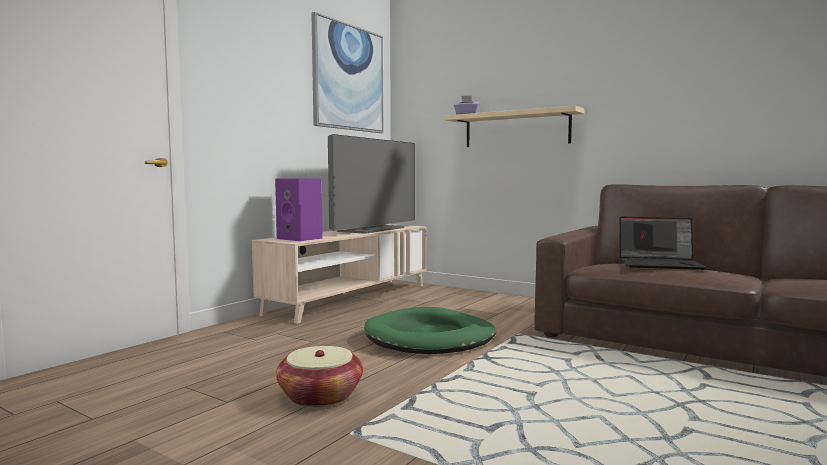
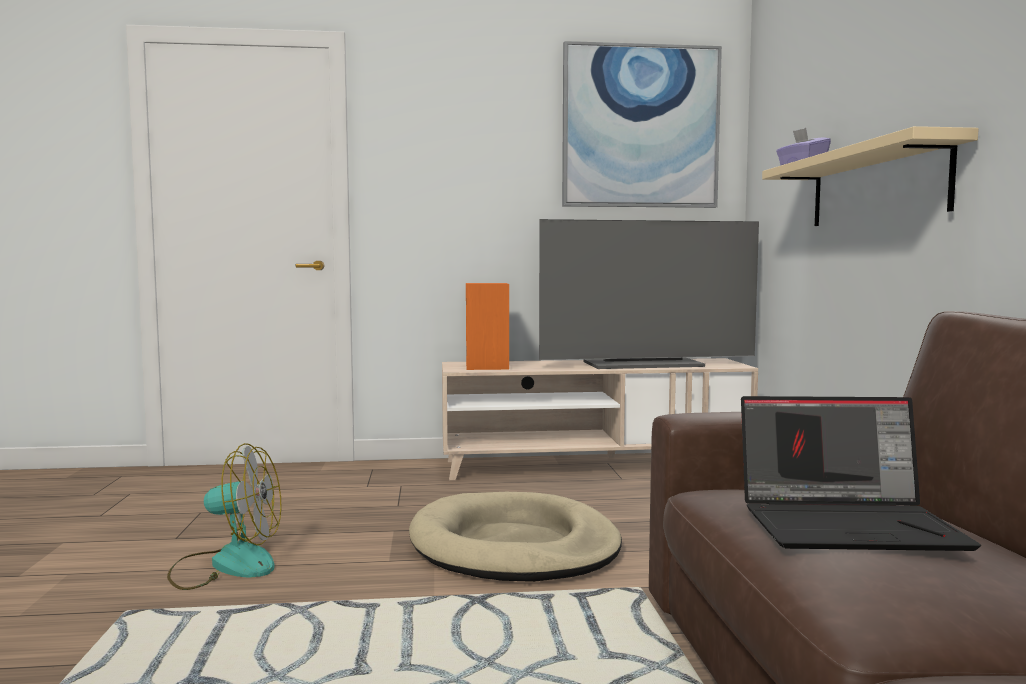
camera: 50 degrees right, 0 degrees up
purple speaker [275,178,323,241] -> orange speaker [466,283,509,370]
basket [276,346,363,407] -> fan [167,443,281,590]
green dog bed [364,307,496,354] -> beige dog bed [409,492,622,582]
laptop [619,217,707,270] -> laptop turned 60 degrees counterclockwise [741,396,981,551]

